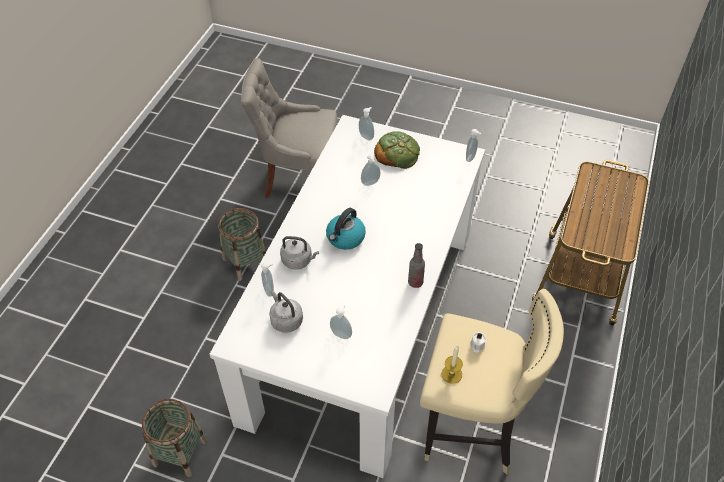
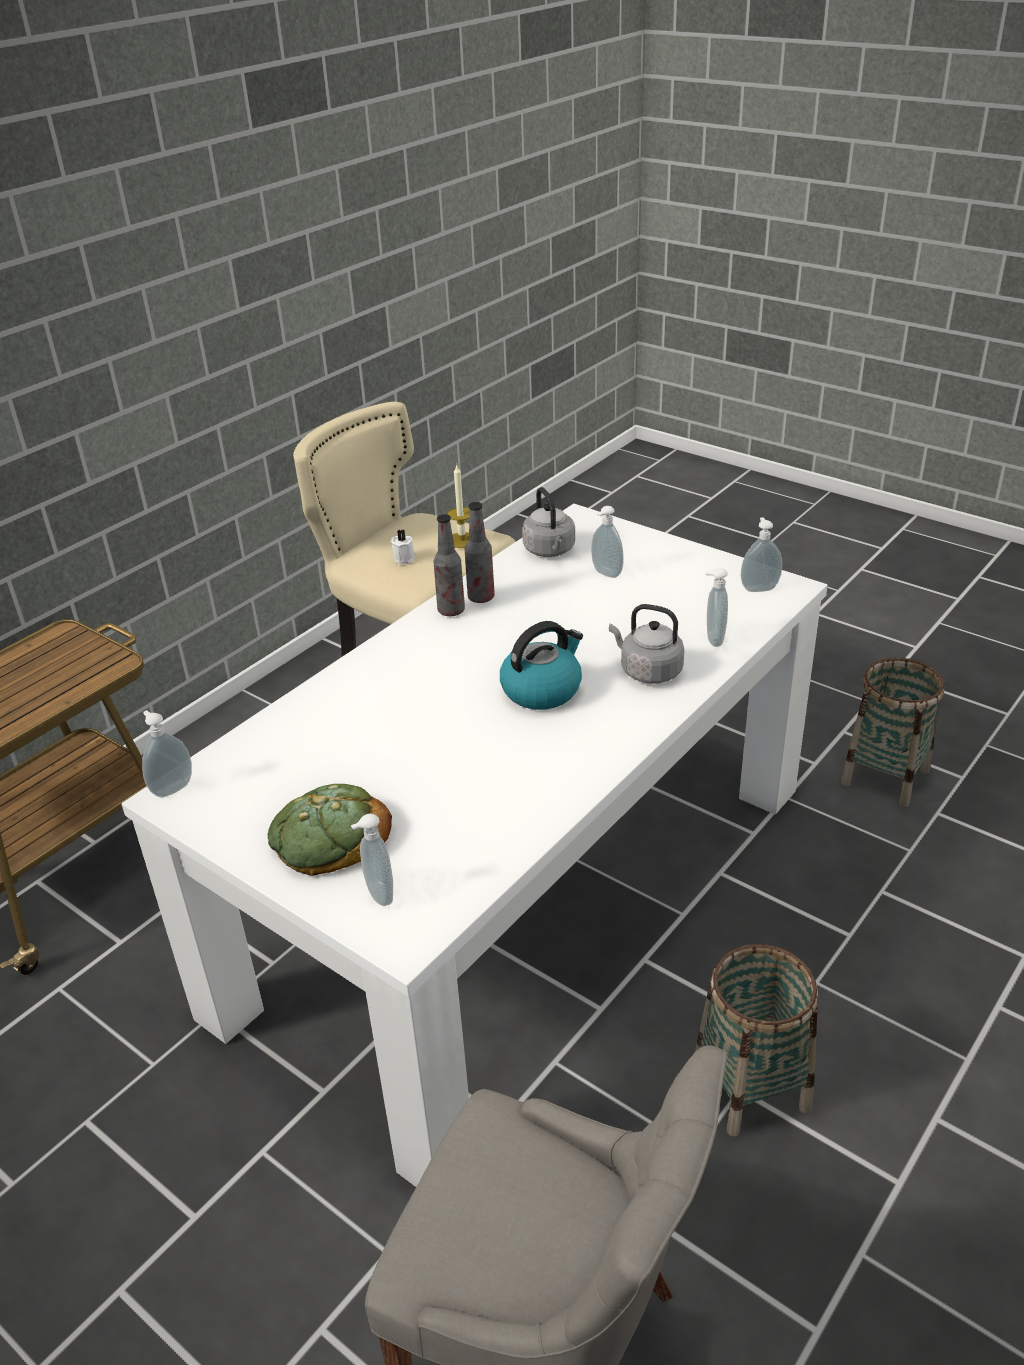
camera: 160 degrees left, 15 degrees down
grey kettle [269,291,303,333] -> grey kettle moved to [522,487,575,557]
soap dispenser [361,154,380,186] -> soap dispenser moved to [741,517,782,592]
none -> bottle [464,502,495,603]

